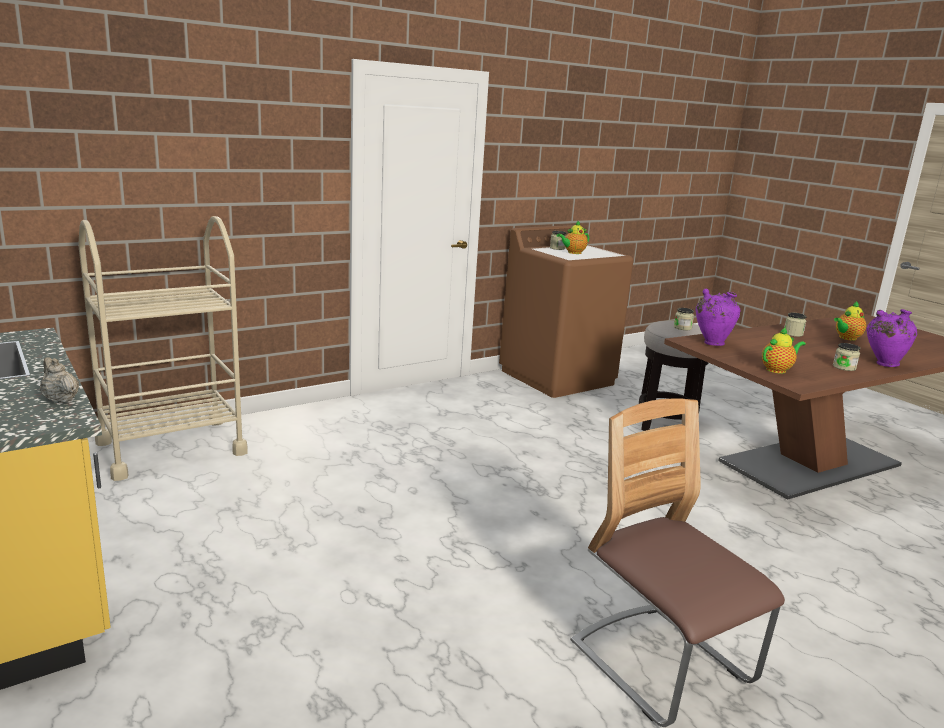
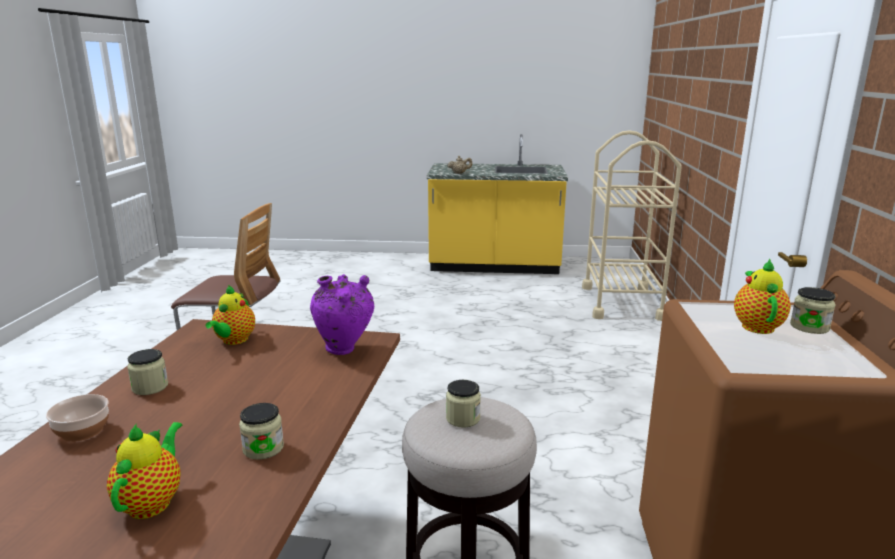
camera: 130 degrees right, 0 degrees up
purple vase [866,309,917,367] -> bowl [46,394,109,442]

